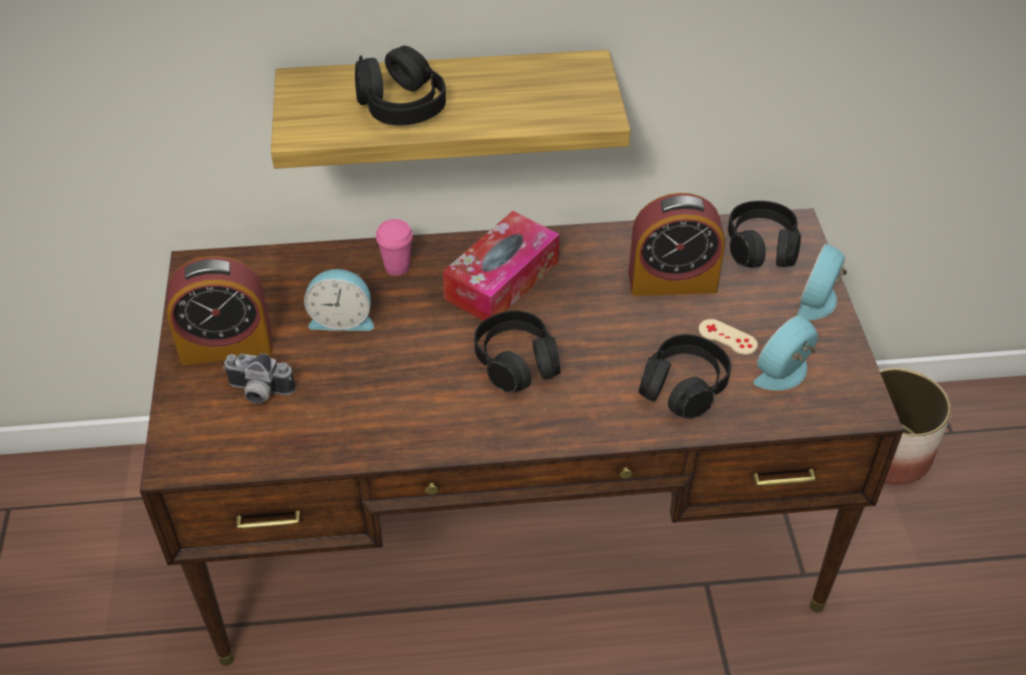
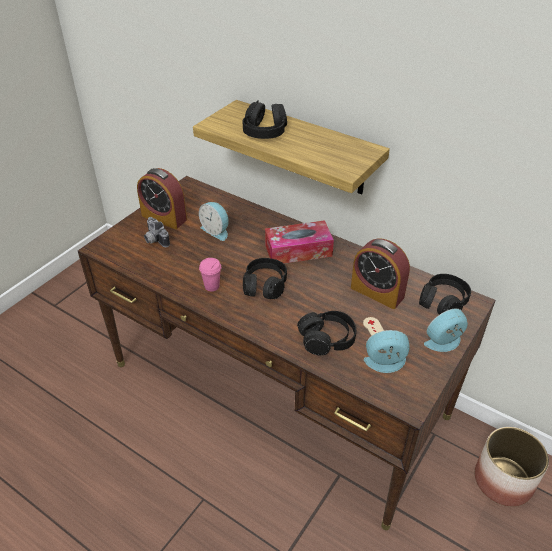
camera: 40 degrees right, 5 degrees down
pink cup [376,219,413,276] -> pink cup moved to [199,258,221,291]

